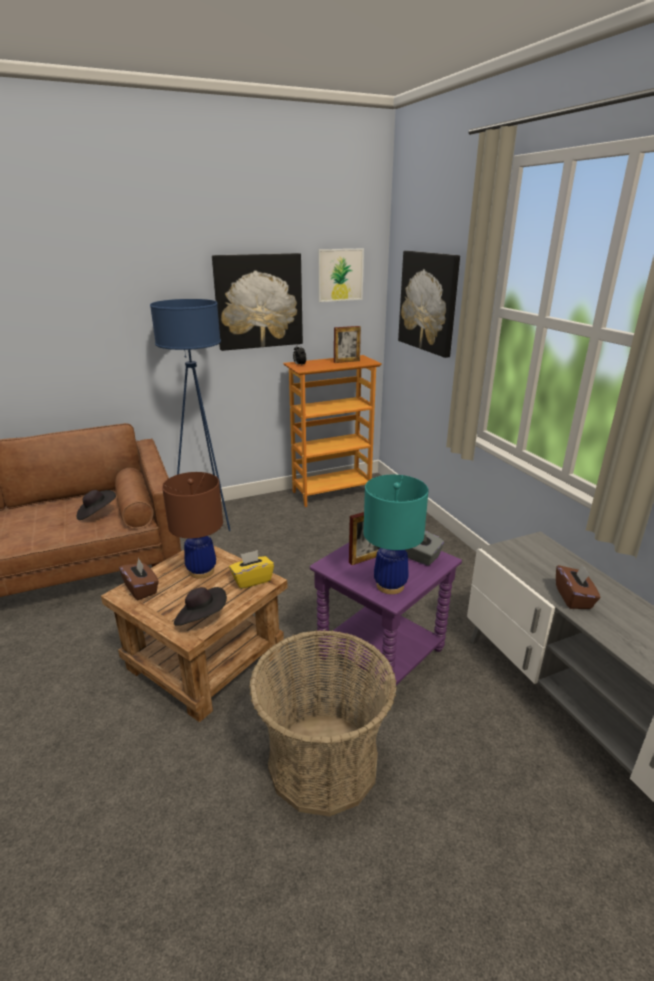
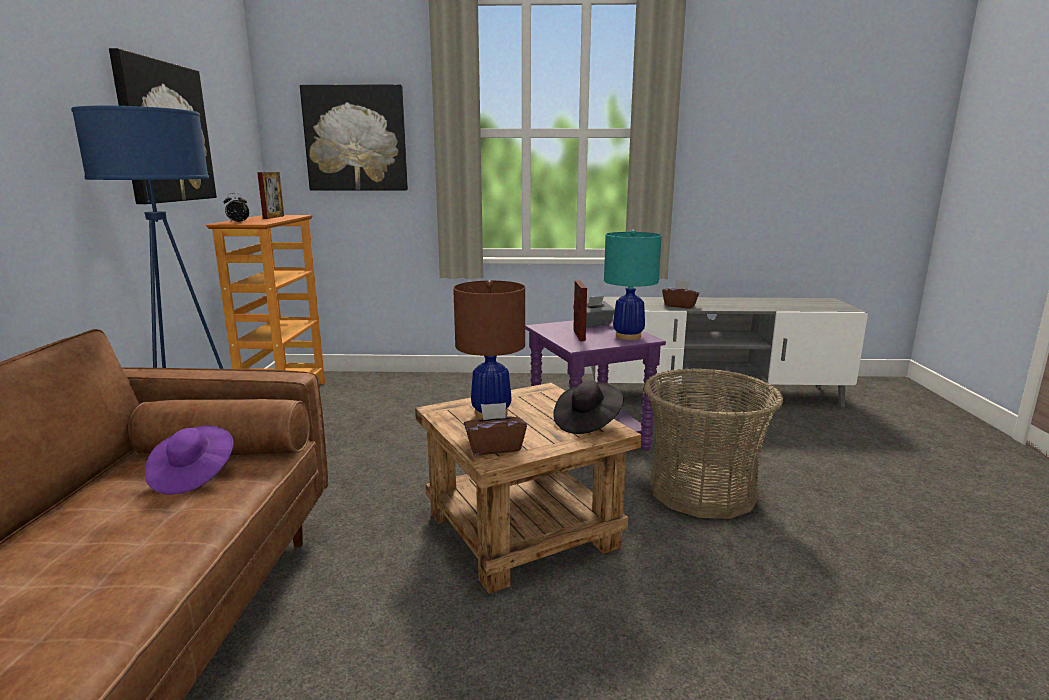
camera: 65 degrees left, 10 degrees down
black hat [77,490,116,520] -> purple hat [145,425,234,494]
yellow tissue box [229,550,274,589] -> none
picture [318,248,364,302] -> none

